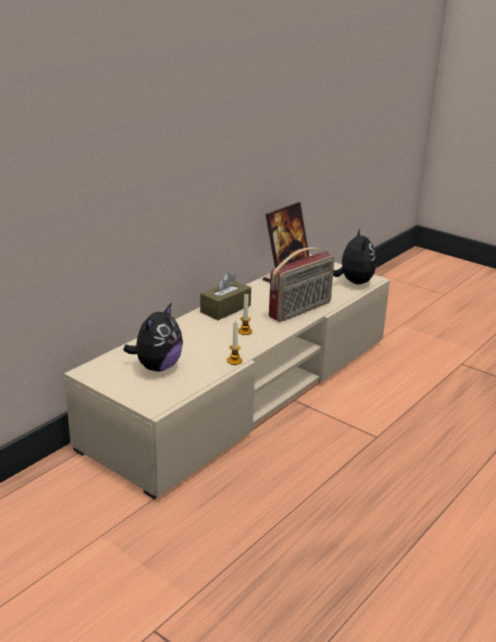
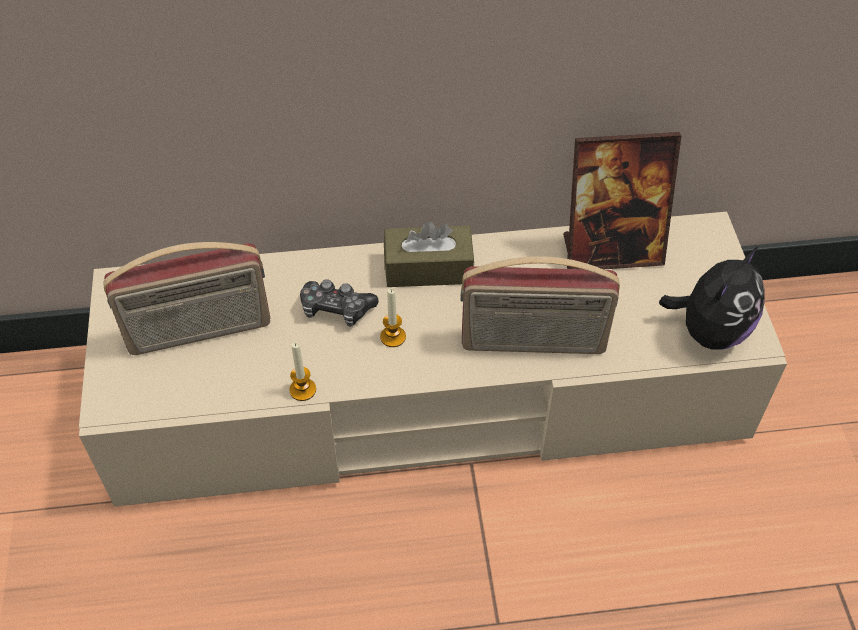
camera: 45 degrees right, 25 degrees up
plush toy [123,302,183,372] -> radio [103,242,271,355]
none -> game controller [300,279,379,327]

